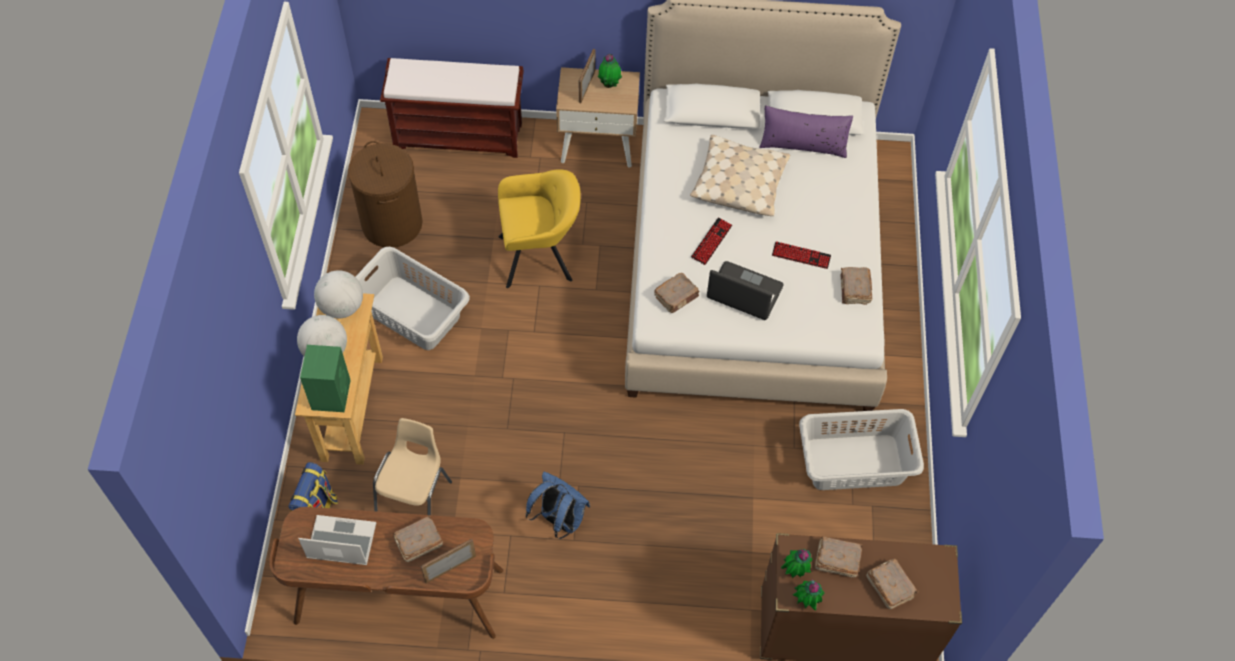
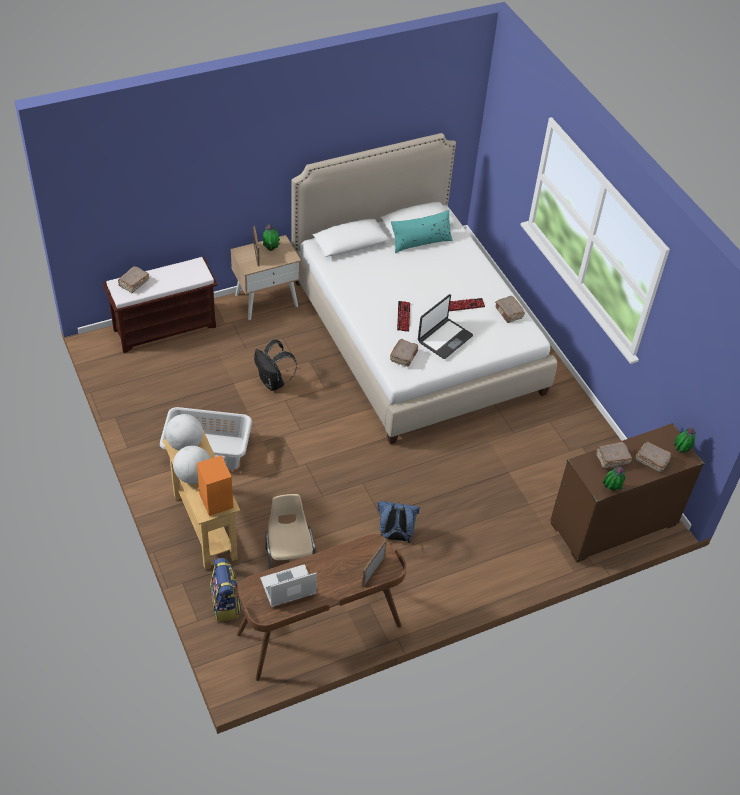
camera: 30 degrees left, 10 degrees down
green speaker [300,345,351,412] -> orange speaker [197,455,233,516]
brown laundry basket [348,141,423,247] -> none
brown book [393,515,443,562] -> brown book moved to [118,266,150,293]
yellow armchair [498,169,581,288] -> black backpack [254,340,297,391]
beige pillow [690,135,790,216] -> none
laptop [707,261,784,320] -> laptop turned 135 degrees clockwise [418,294,473,359]
purple pillow [759,105,853,158] -> turquoise pillow [391,210,453,253]
potted plant [781,549,812,578] -> potted plant moved to [674,428,696,453]
grey laundry basket [799,409,924,490] -> none

